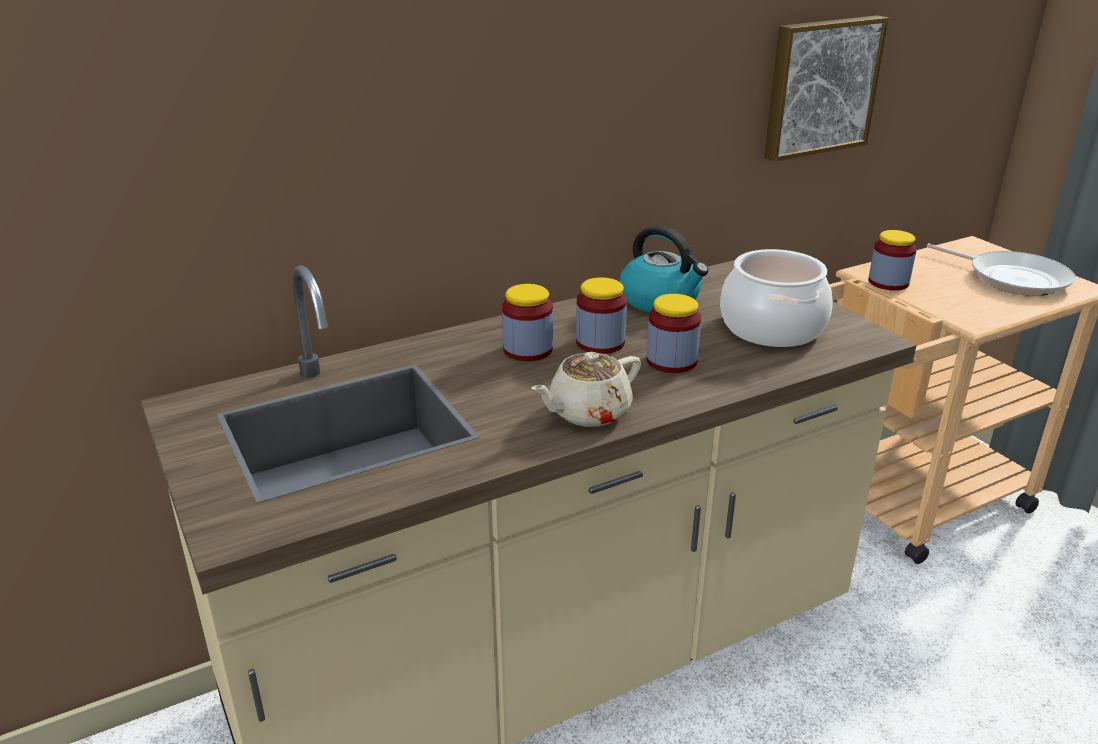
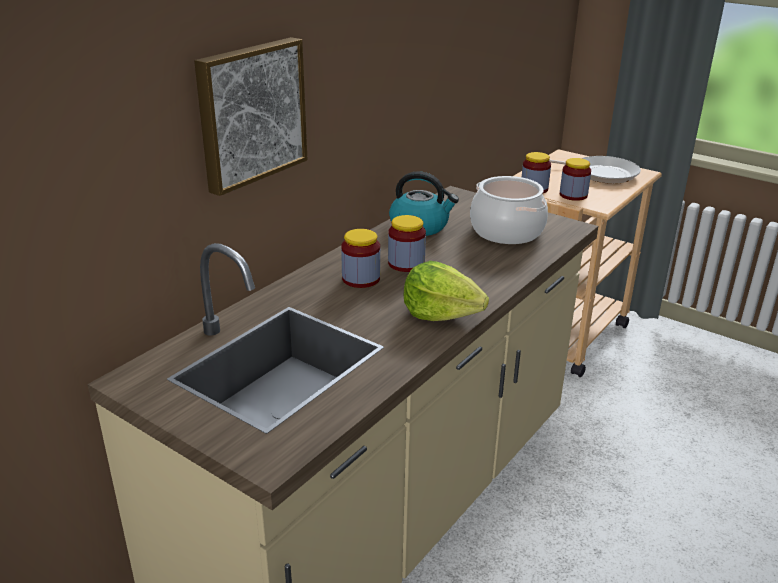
camera: 25 degrees left, 0 degrees up
beige teapot [531,352,641,427] -> lettuce [404,261,489,321]
jar [646,294,701,373] -> jar moved to [560,158,591,201]
picture [764,15,889,162] -> picture moved to [194,37,308,196]

